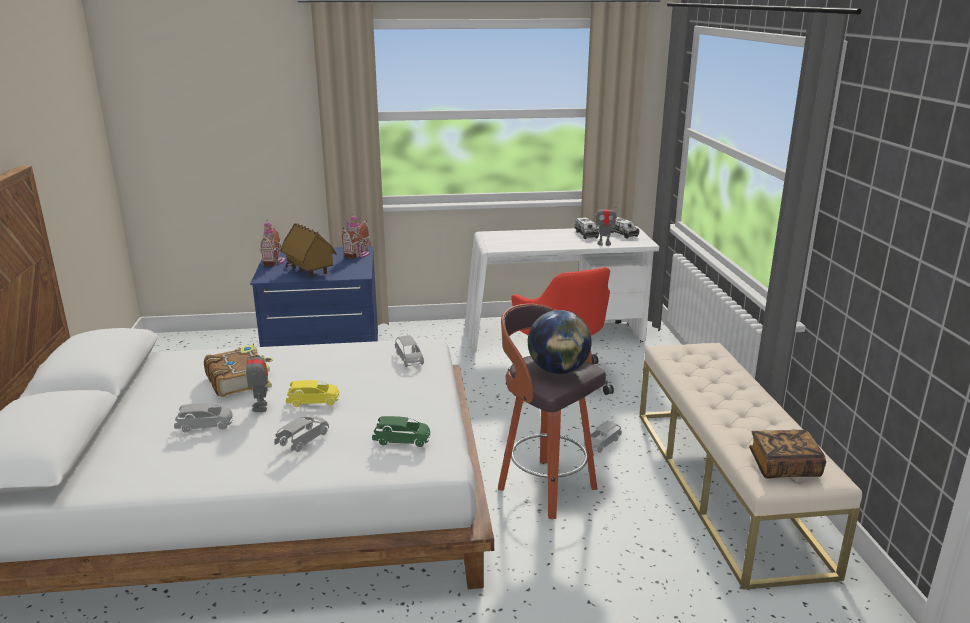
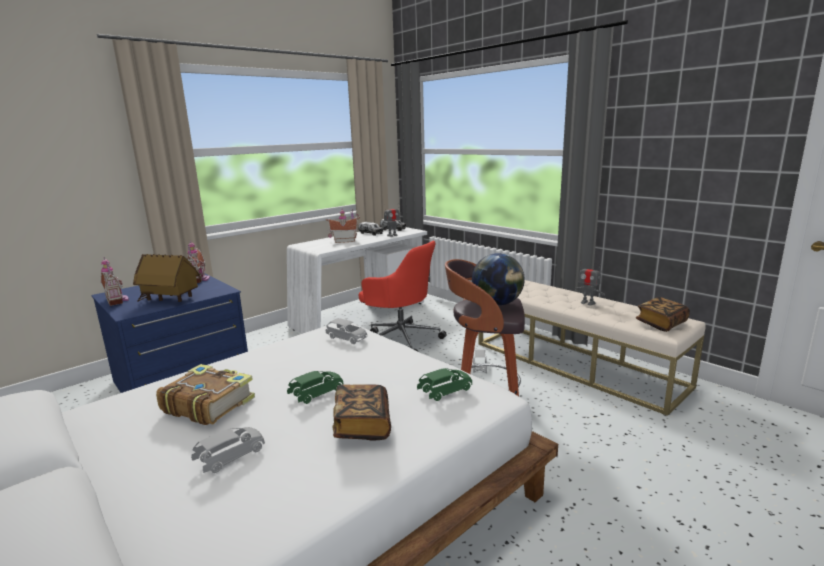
camera: 35 degrees left, 5 degrees down
toy robot [245,343,268,412] -> toy robot moved to [574,260,605,305]
grey toy car [274,416,329,452] -> book [333,384,391,441]
yellow toy car [286,380,339,407] -> green toy car [287,371,343,404]
none -> toy house [326,209,360,243]

